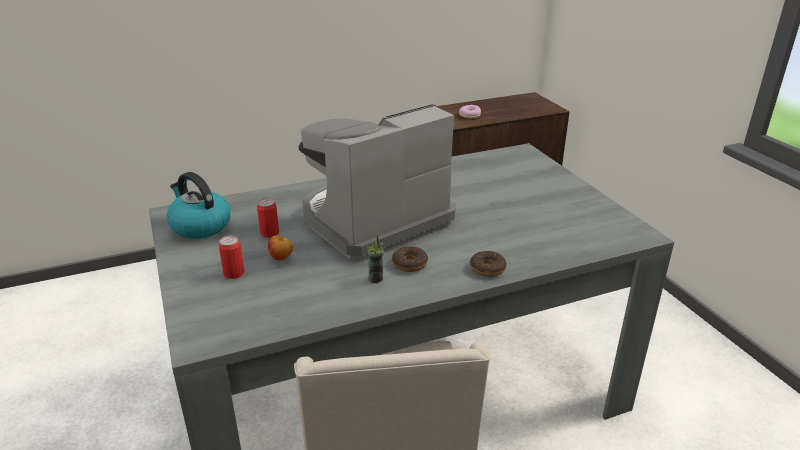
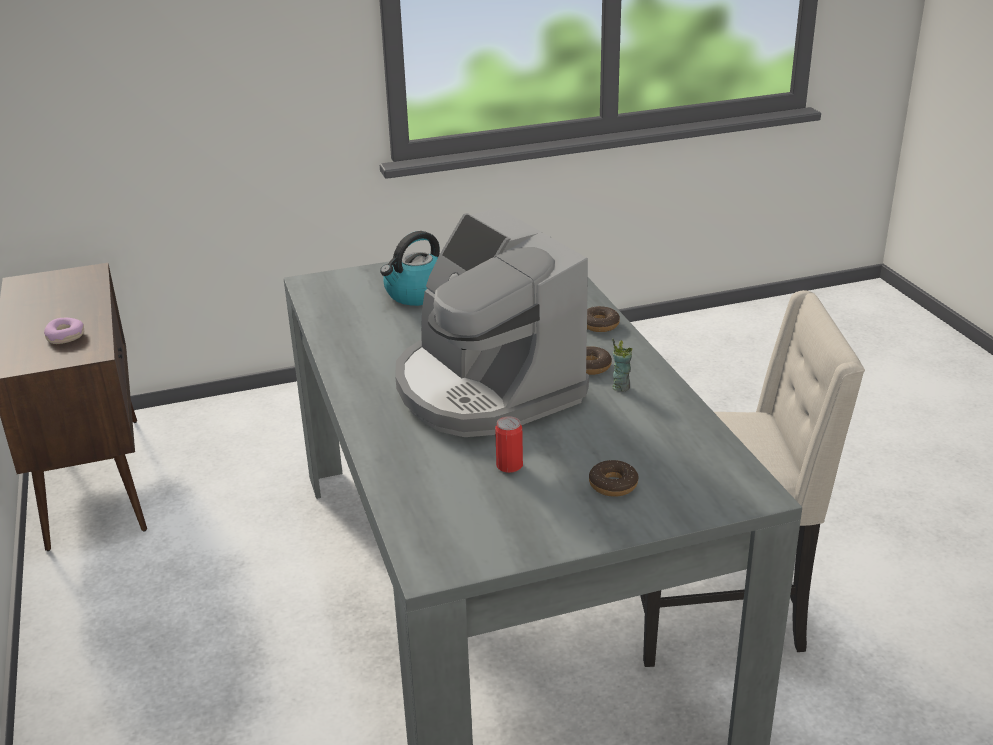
camera: 85 degrees left, 0 degrees up
kettle [167,172,231,239] -> kettle moved to [380,231,440,306]
can [219,236,244,279] -> donut [589,460,639,497]
apple [268,235,293,260] -> none

